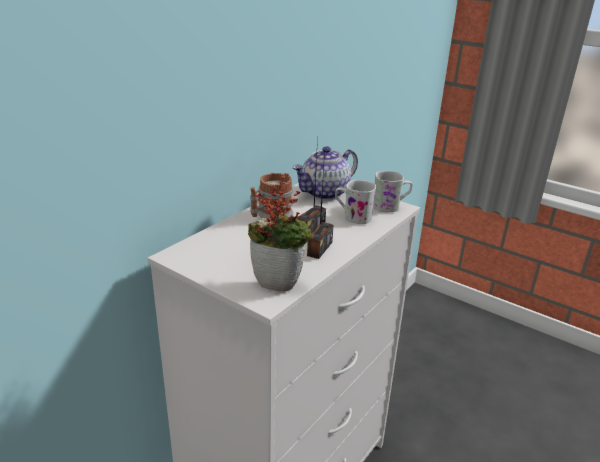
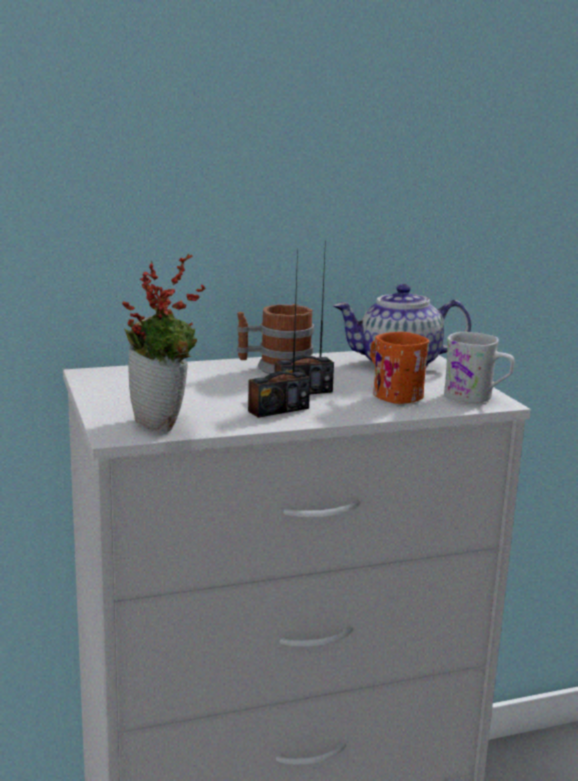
camera: 35 degrees right, 10 degrees down
white mug [335,180,376,224] -> orange mug [370,332,429,404]

